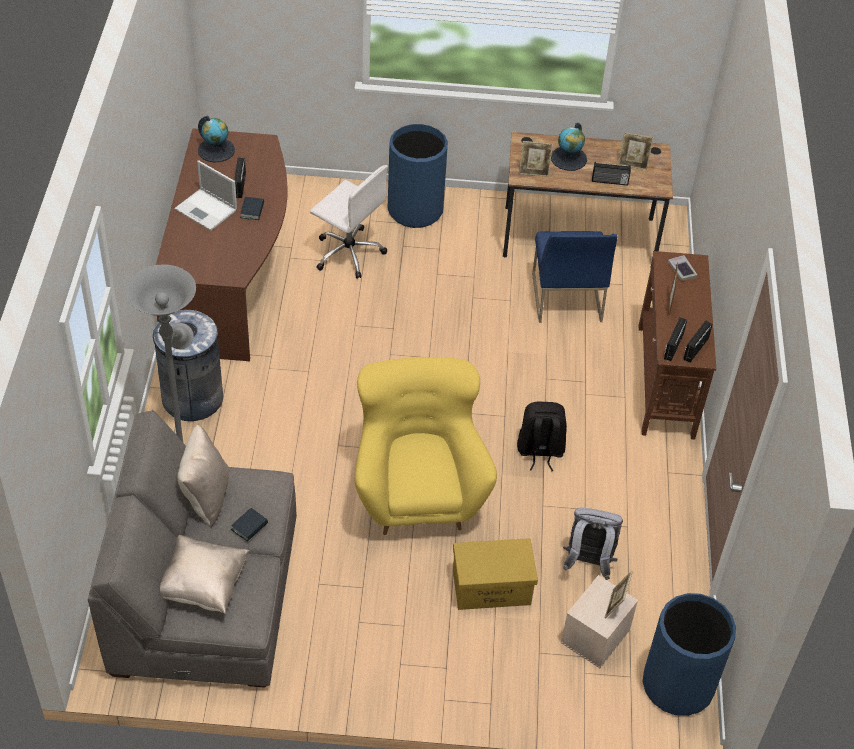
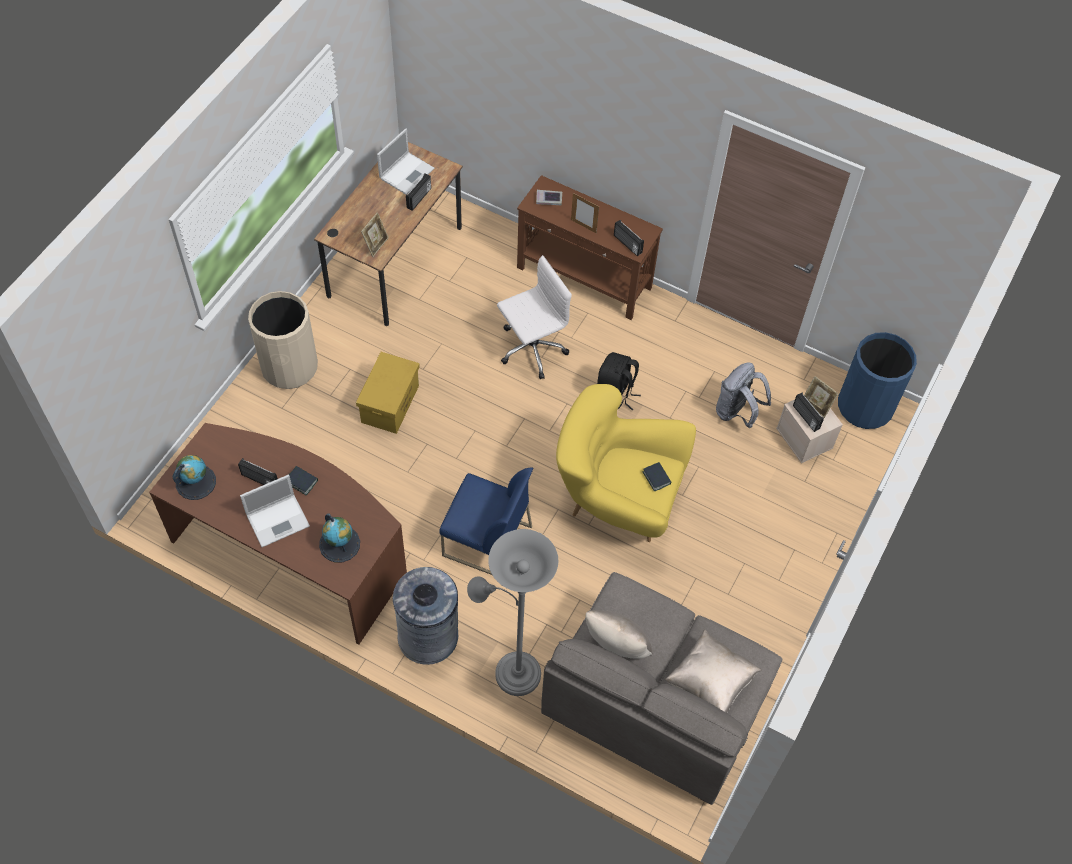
camera: 65 degrees left, 10 degrees up
book [231,508,268,542] -> book moved to [643,462,671,491]
white office chair [310,165,388,279] -> white office chair moved to [497,255,572,379]
blue trash can [388,124,448,228] -> beige trash can [248,291,318,389]
yellow storage box [453,538,538,610] -> yellow storage box moved to [356,352,420,434]
blue chair [532,231,617,323] -> blue chair moved to [440,468,533,575]
globe [551,123,587,171] -> globe moved to [319,513,360,562]
picture frame [618,132,654,170] -> laptop [377,128,435,195]
radio [683,321,713,363] -> radio moved to [793,392,824,432]

